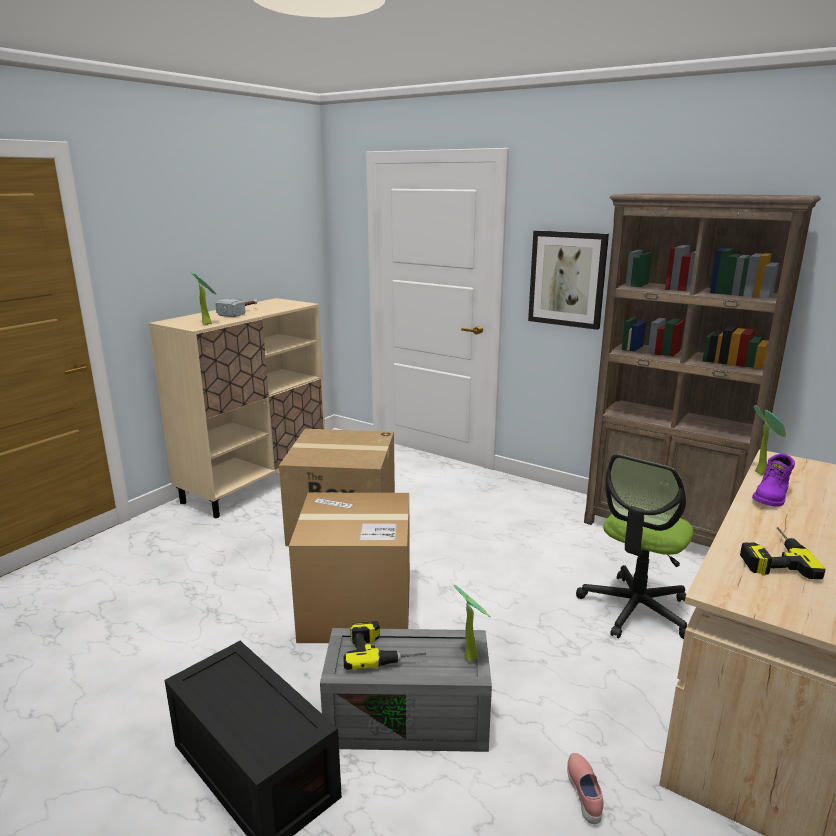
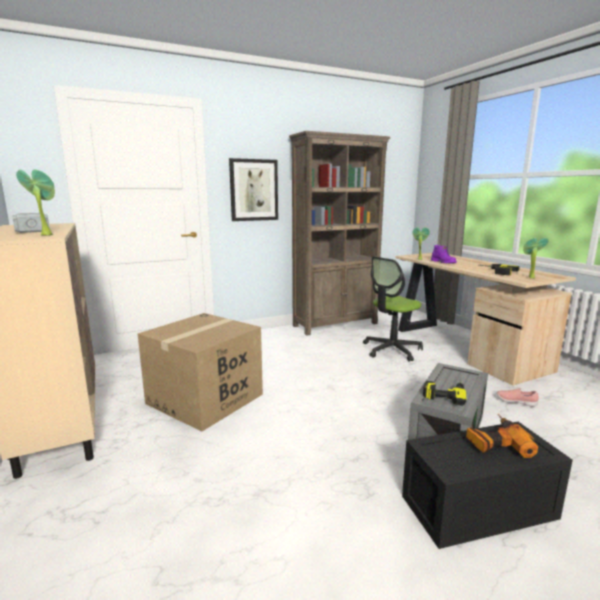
camera: 60 degrees left, 5 degrees down
cardboard box [289,493,410,643] -> none
potted plant [453,585,491,662] -> potted plant moved to [523,238,548,278]
office chair [576,454,694,639] -> office chair turned 75 degrees clockwise [363,256,423,362]
none -> power drill [466,414,538,458]

